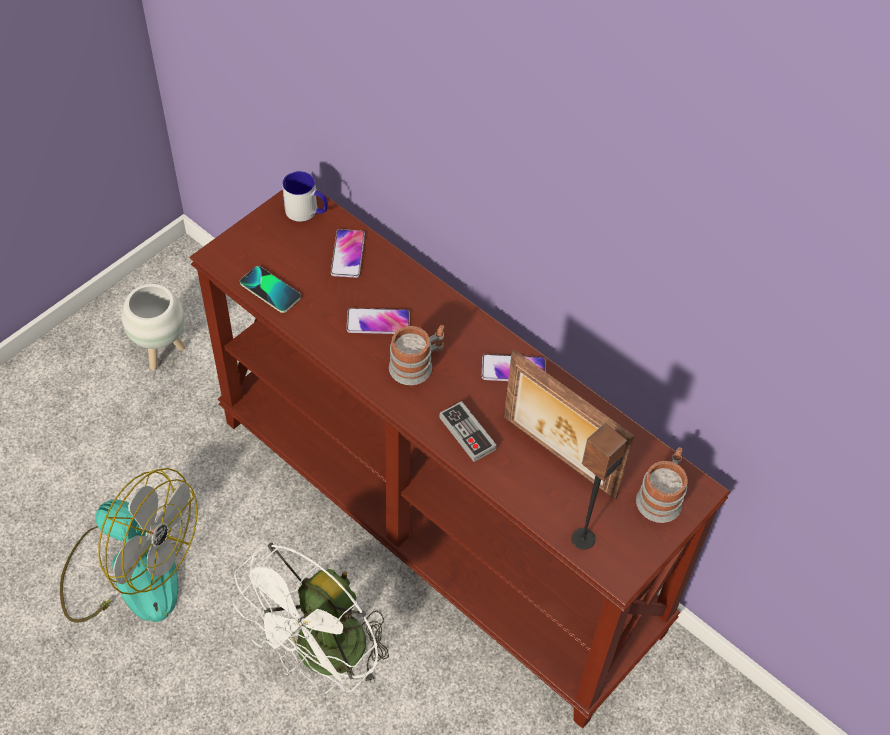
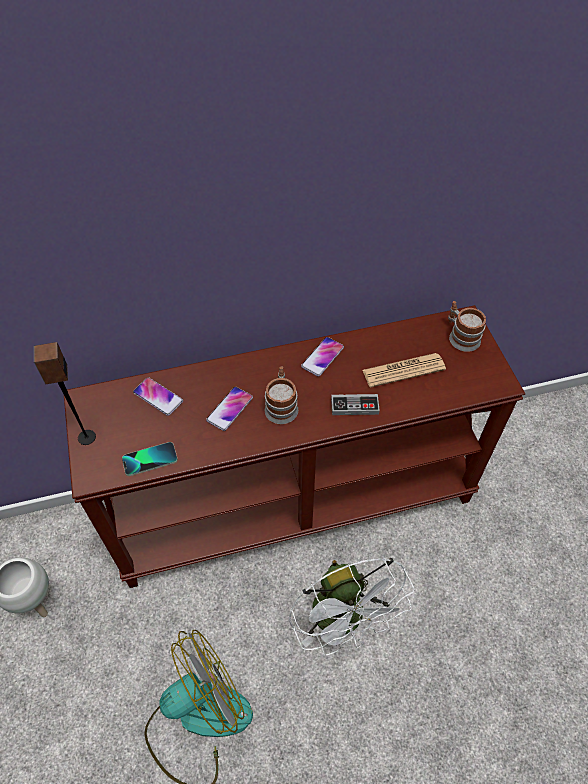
camera: 55 degrees left, 0 degrees up
mug [282,171,328,222] -> none
picture frame [504,350,634,500] -> newspaper [363,353,446,388]
speaker [571,423,627,550] -> speaker moved to [34,342,96,445]

